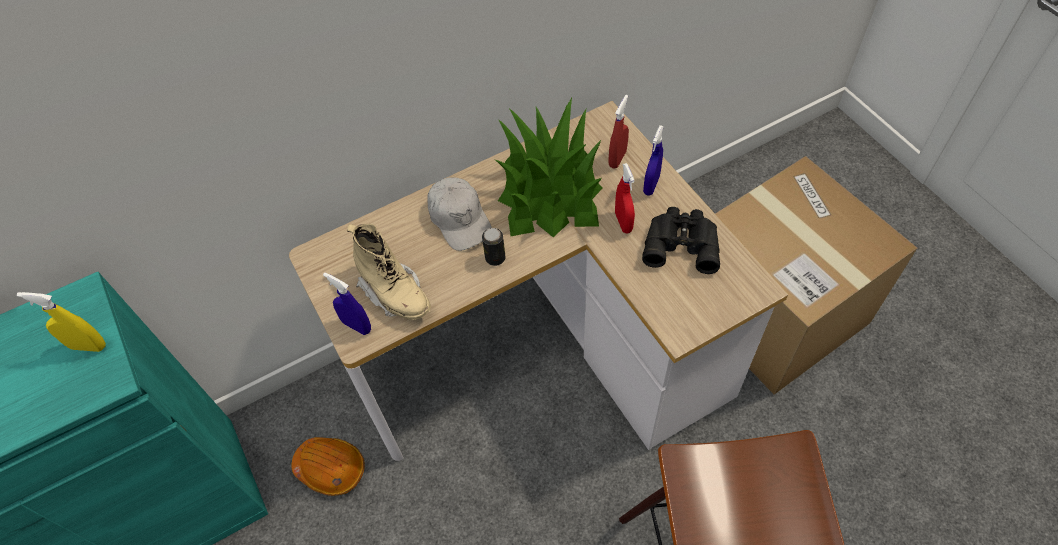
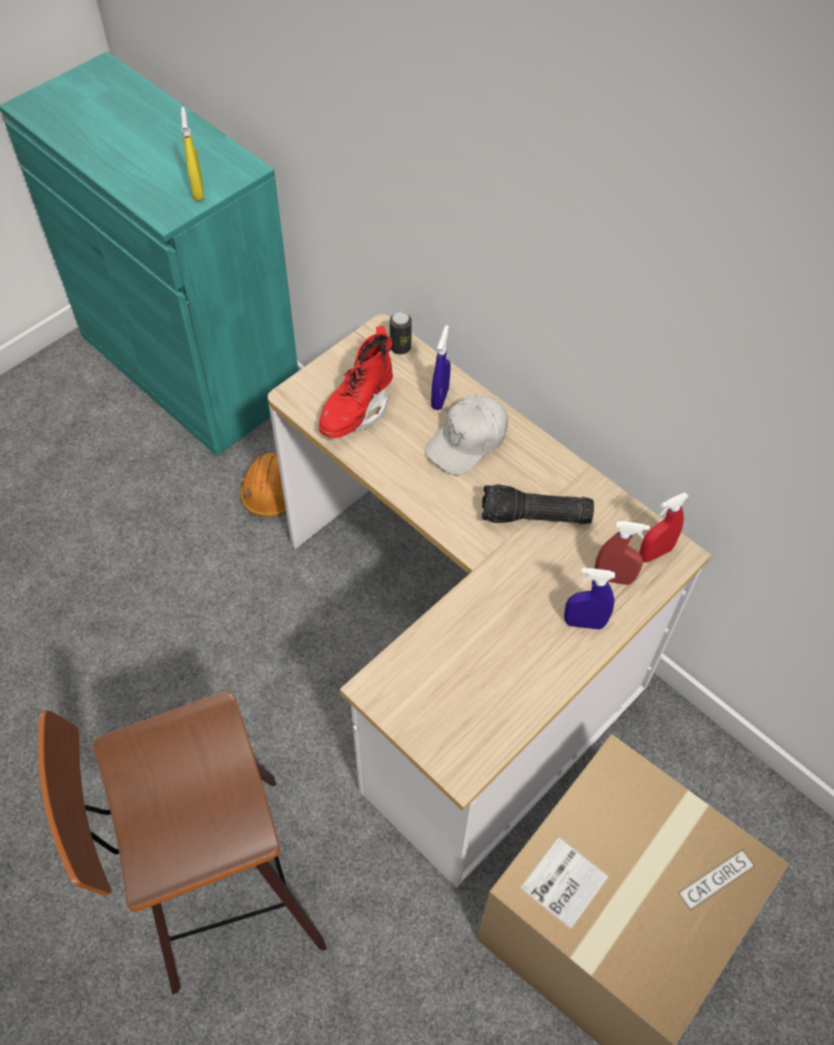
camera: 70 degrees right, 0 degrees up
blue spray bottle [323,272,371,335] -> blue spray bottle moved to [431,325,451,410]
beige boot [347,224,431,320] -> red boot [319,326,393,438]
can [482,228,506,266] -> can moved to [390,312,412,354]
potted plant [495,98,603,237] -> flashlight [482,484,594,524]
red spray bottle [615,163,635,234] -> red spray bottle moved to [639,493,689,562]
black binoculars [642,207,720,274] -> none

